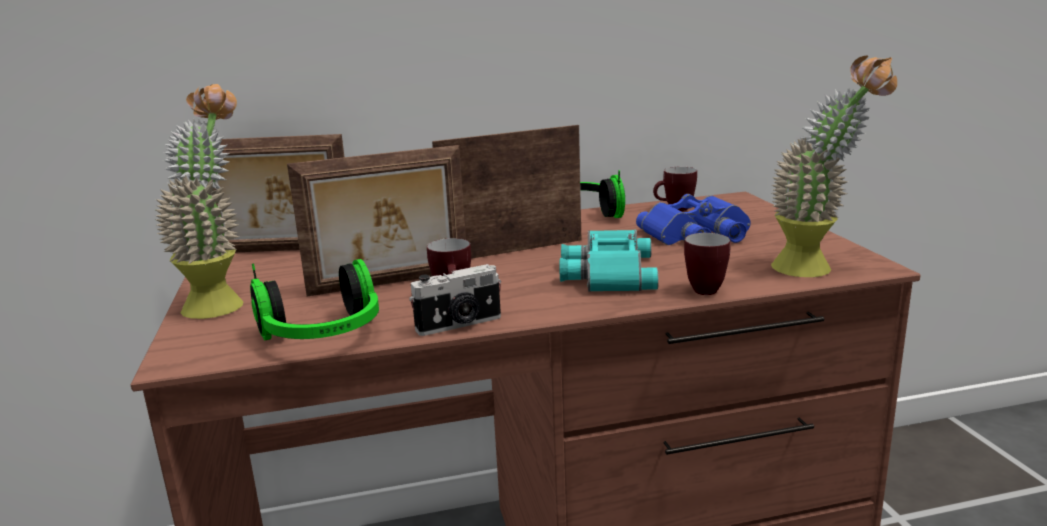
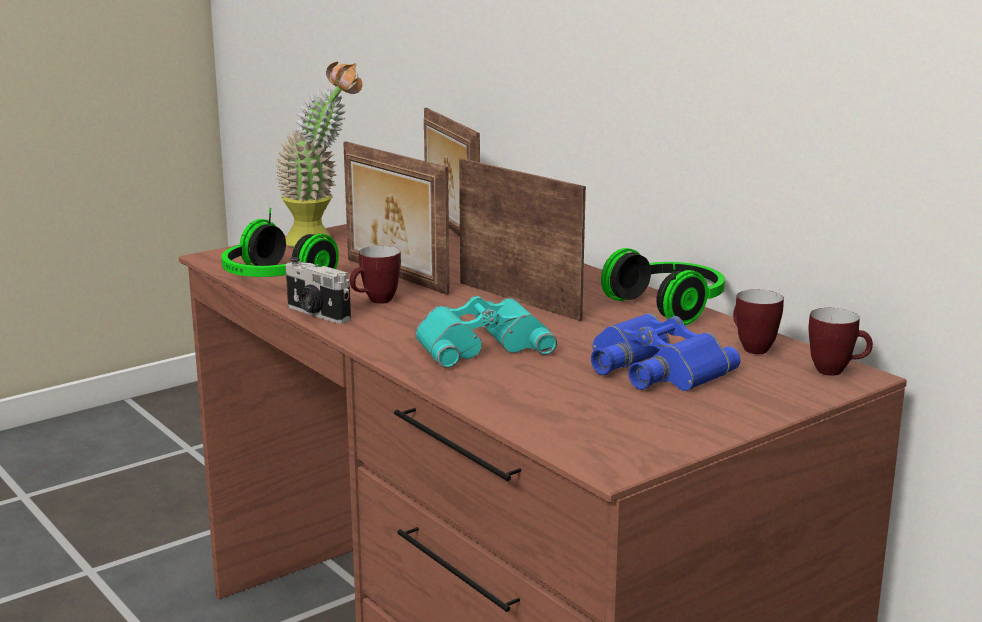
camera: 65 degrees right, 0 degrees up
mug [684,233,731,295] -> mug moved to [809,308,873,376]
potted plant [771,55,897,277] -> none

